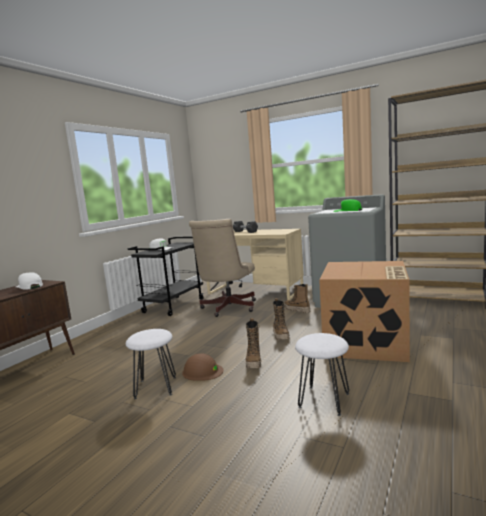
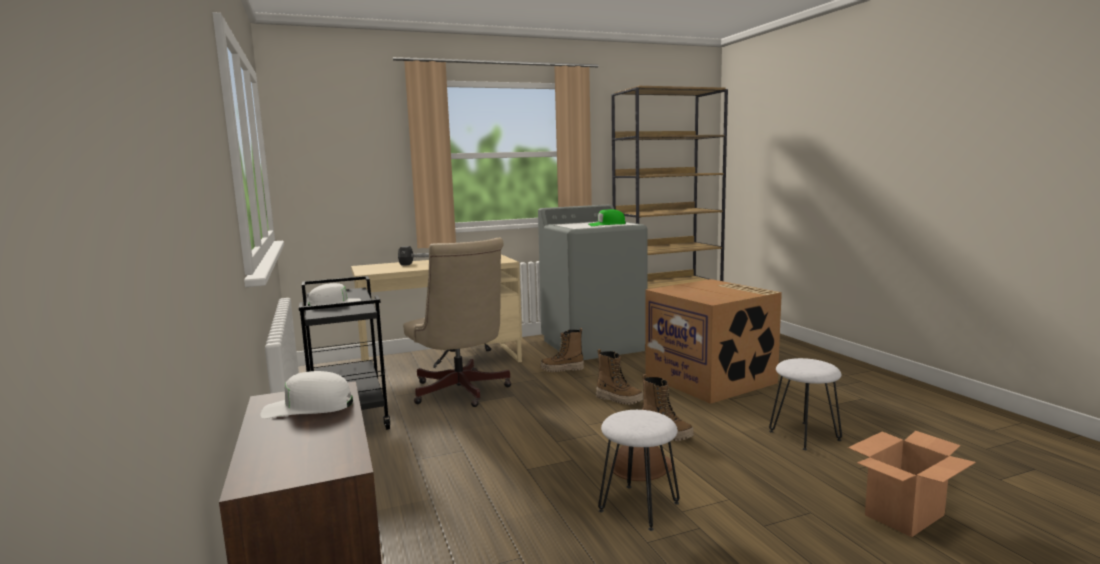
camera: 50 degrees left, 0 degrees up
none -> cardboard box [848,431,976,537]

